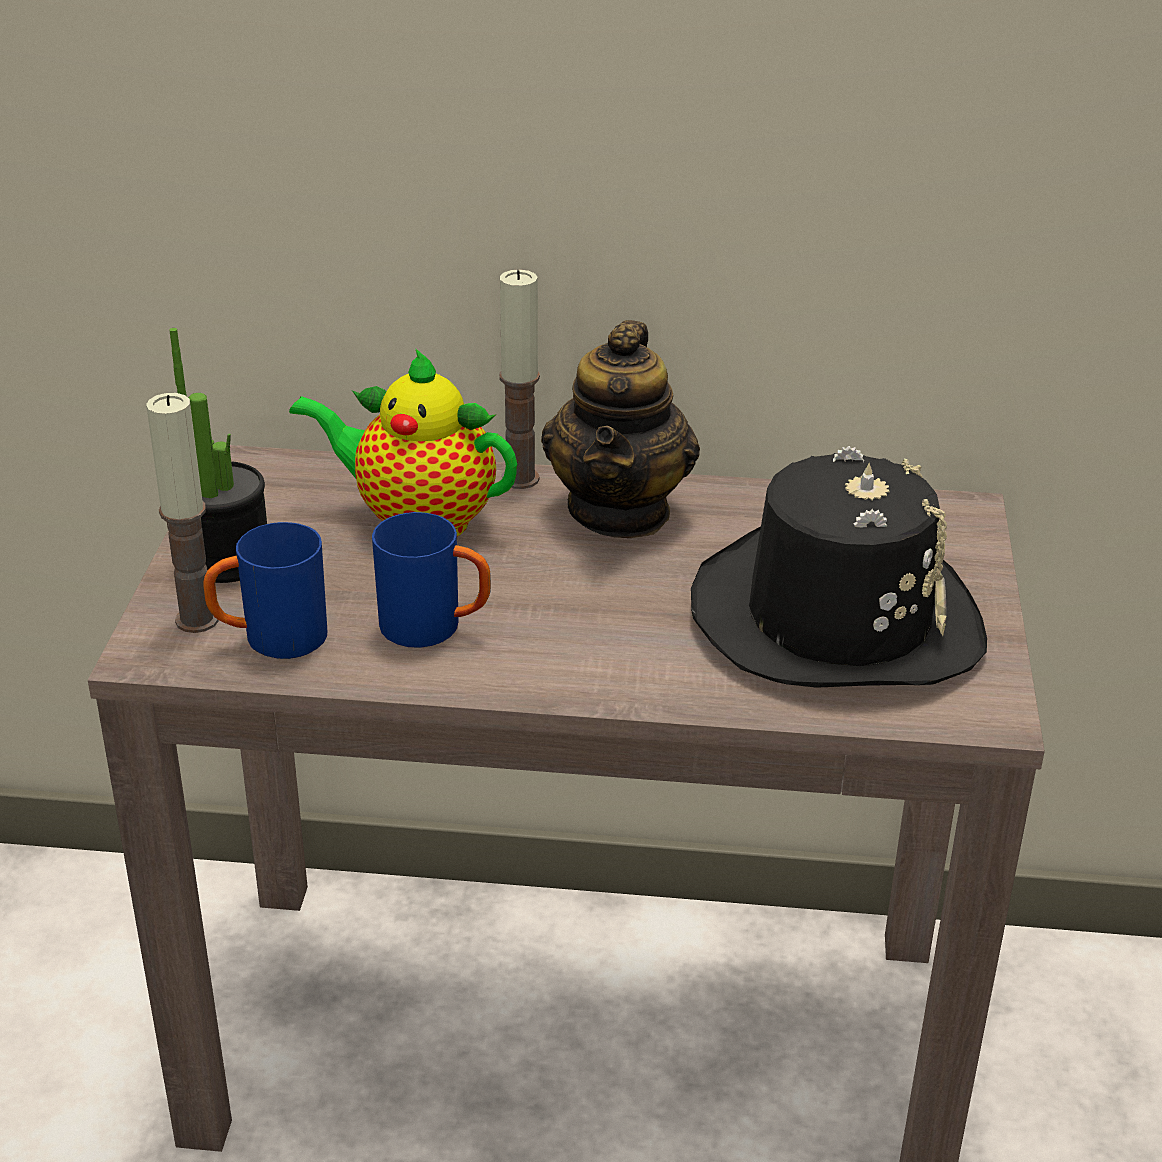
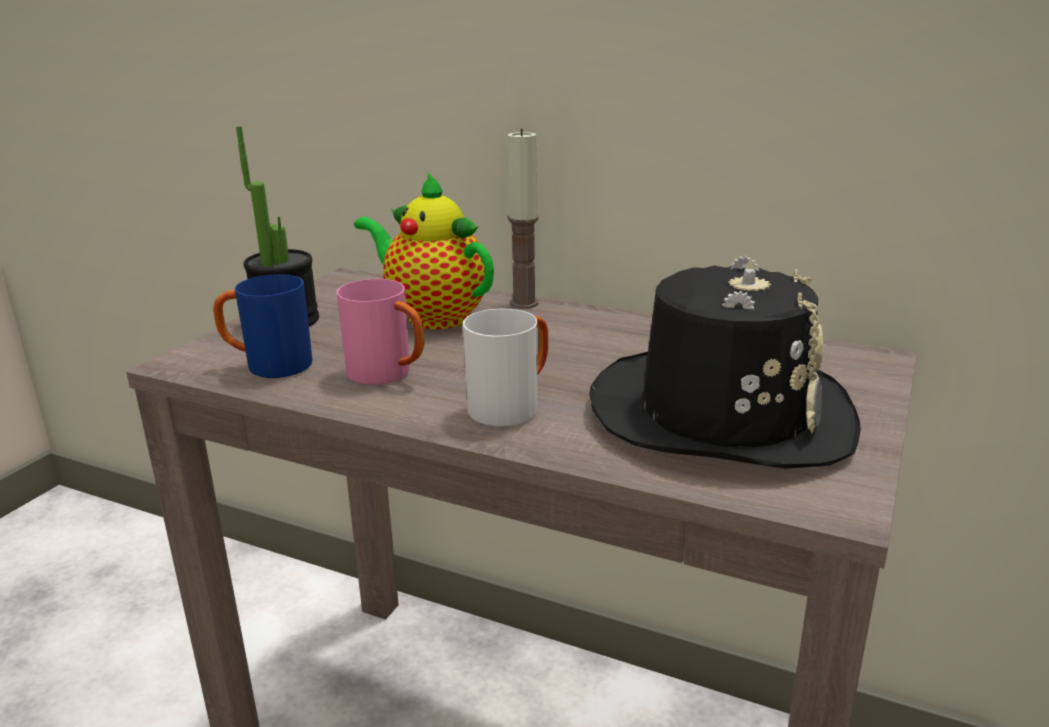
camera: 20 degrees right, 10 degrees down
candle [146,393,219,633] -> none
blue mug [372,512,491,648] -> pink mug [336,279,424,385]
teapot [541,320,700,538] -> none
none -> white mug [463,309,548,427]

